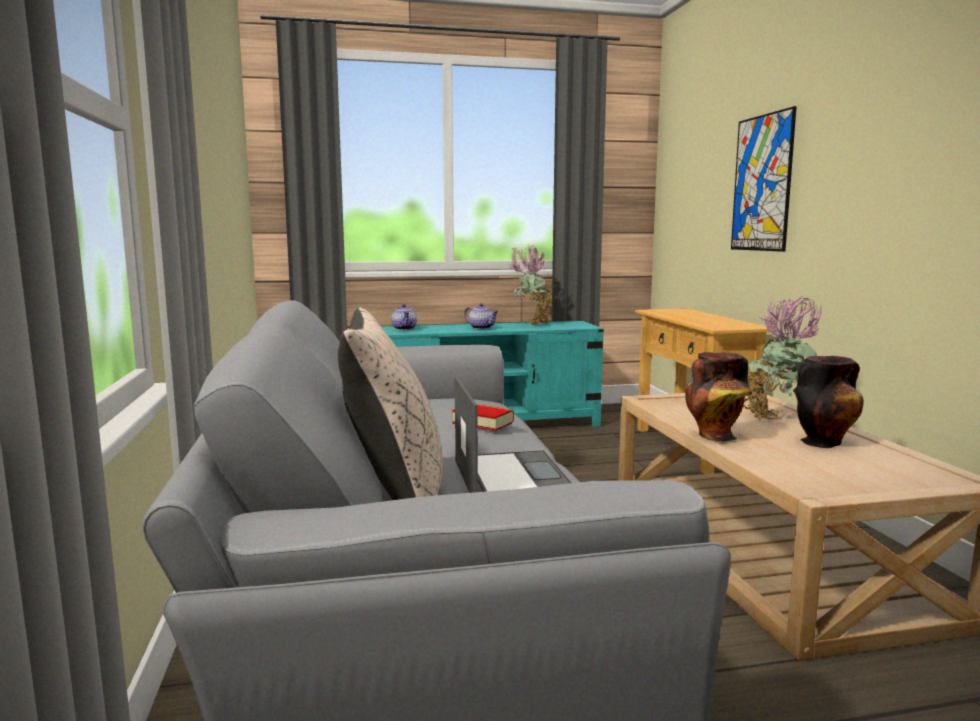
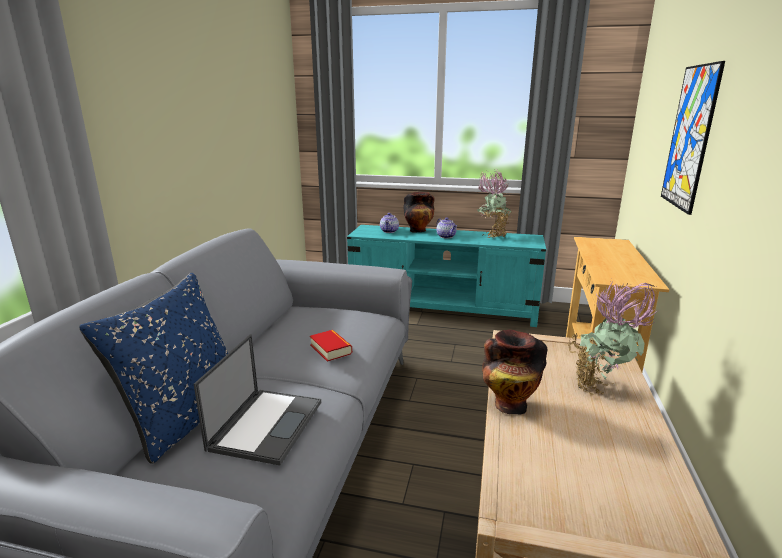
camera: 25 degrees right, 10 degrees up
beige pillow [338,308,443,500] -> blue pillow [79,273,228,463]
vase [793,356,864,448] -> vase moved to [403,192,435,233]

